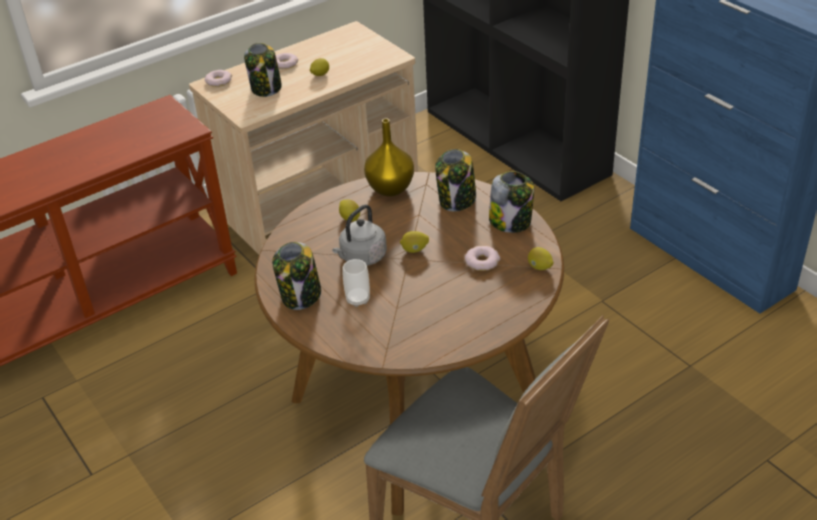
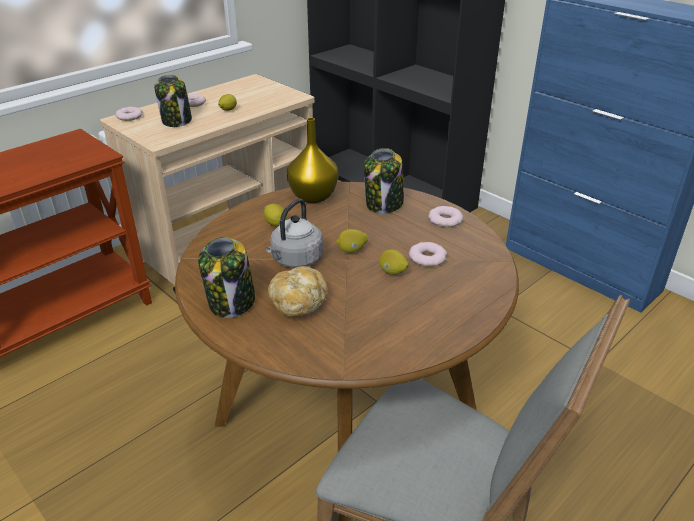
camera: 10 degrees left, 5 degrees down
cup [343,259,370,307] -> bread [268,266,328,317]
jar [489,171,534,233] -> donut [428,206,463,228]
lemon [528,247,554,270] -> lemon moved to [379,250,409,275]

